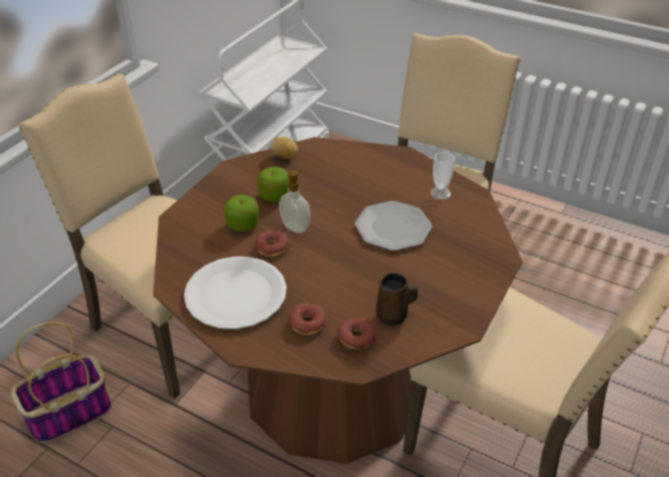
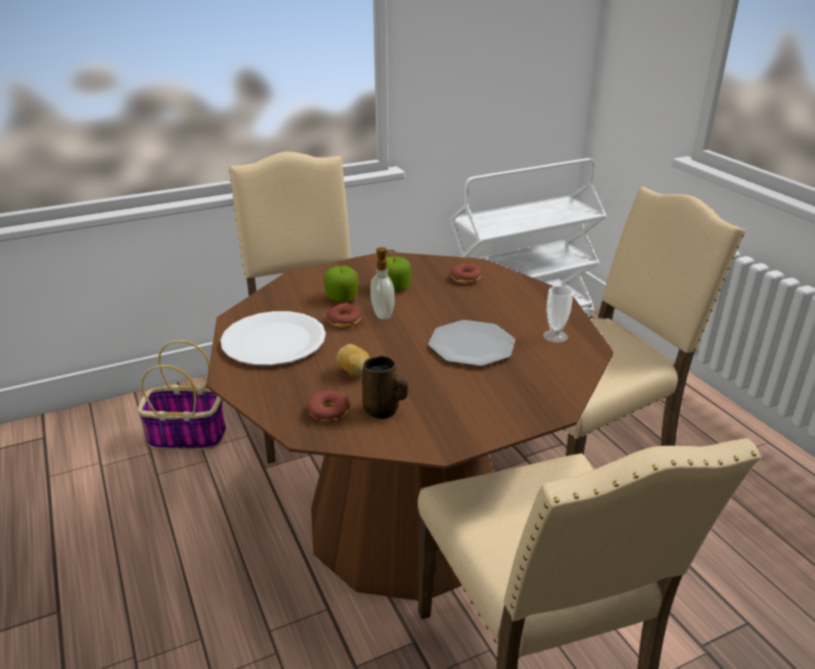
camera: 35 degrees right, 10 degrees down
potato [271,137,298,159] -> potato moved to [336,344,370,377]
donut [288,304,326,335] -> donut moved to [450,263,482,284]

